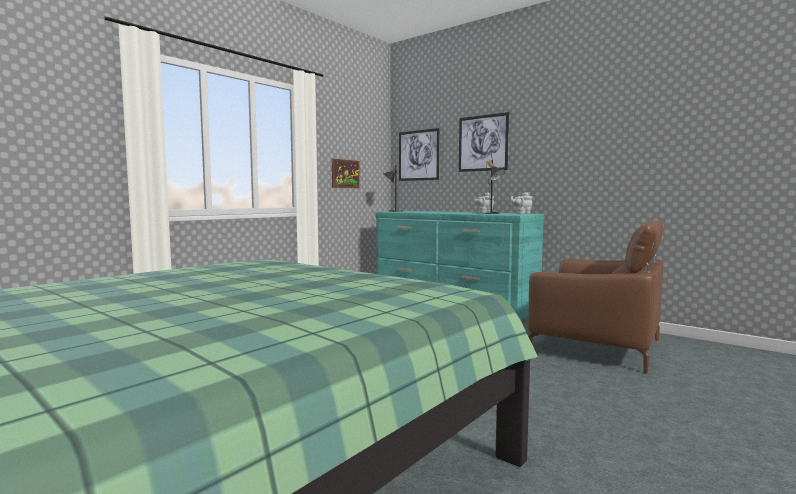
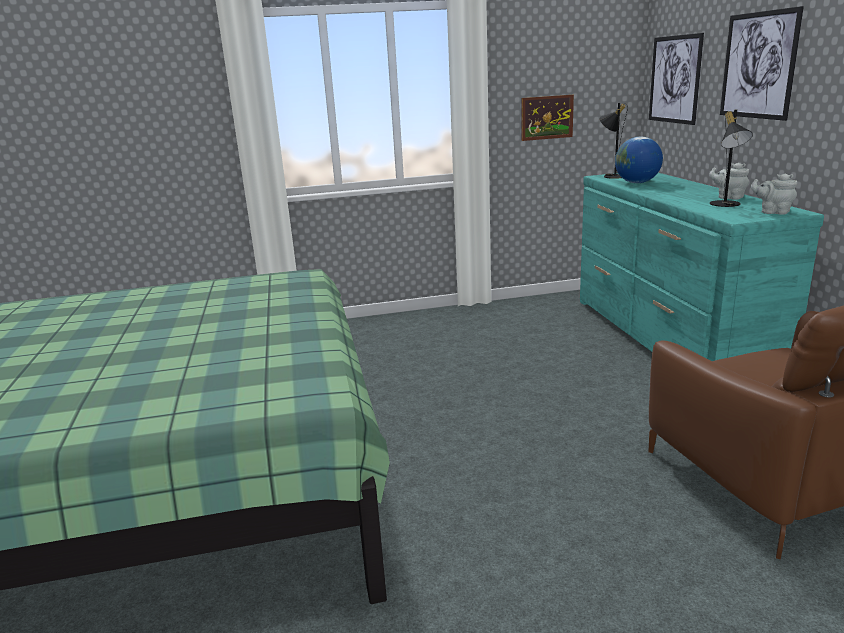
camera: 40 degrees right, 15 degrees up
none -> globe [615,136,663,183]

